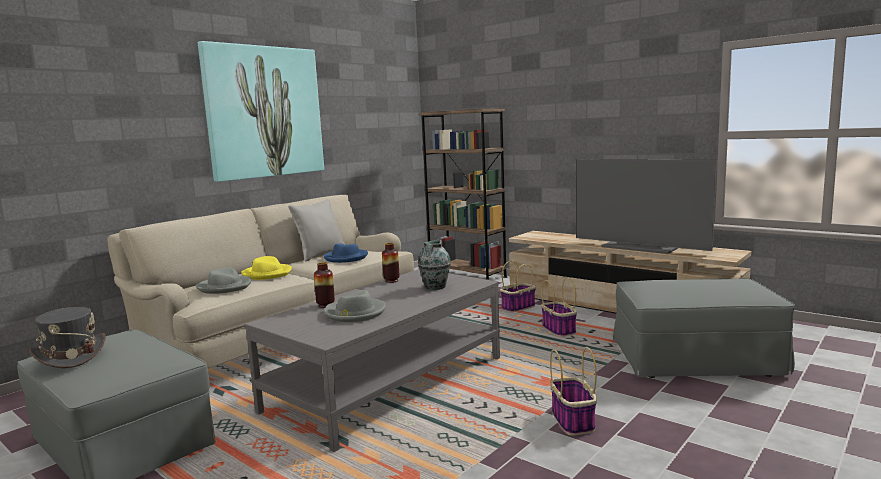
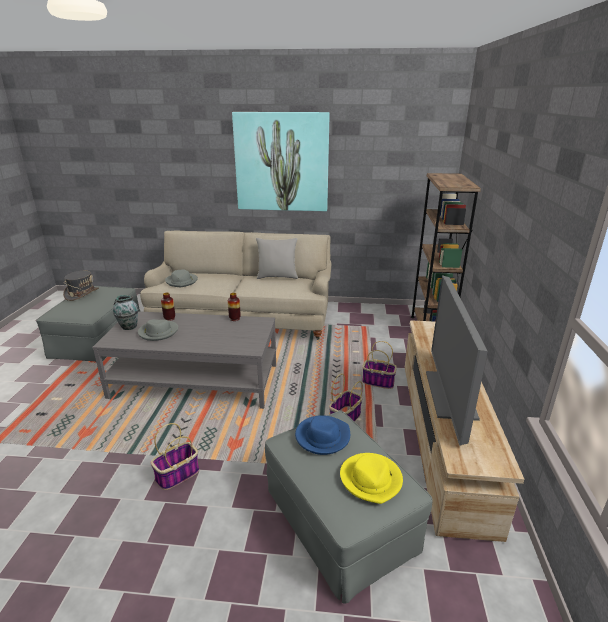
camera: 55 degrees right, 15 degrees up
yellow hat [241,256,292,280] -> yellow hat moved to [340,453,403,504]
blue hat [324,243,368,263] -> blue hat moved to [295,415,350,455]
vase [418,240,451,290] -> vase moved to [113,295,138,330]

